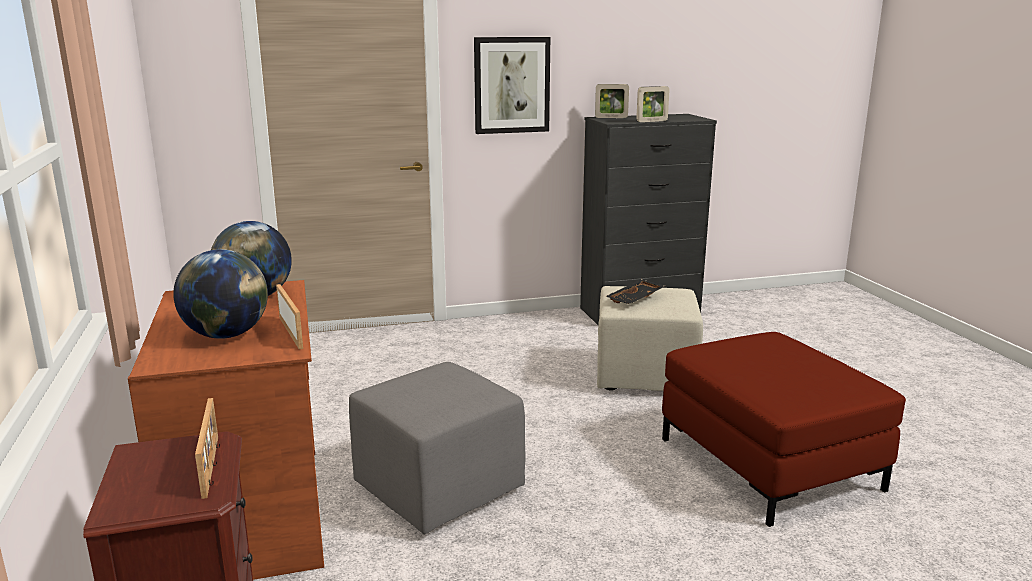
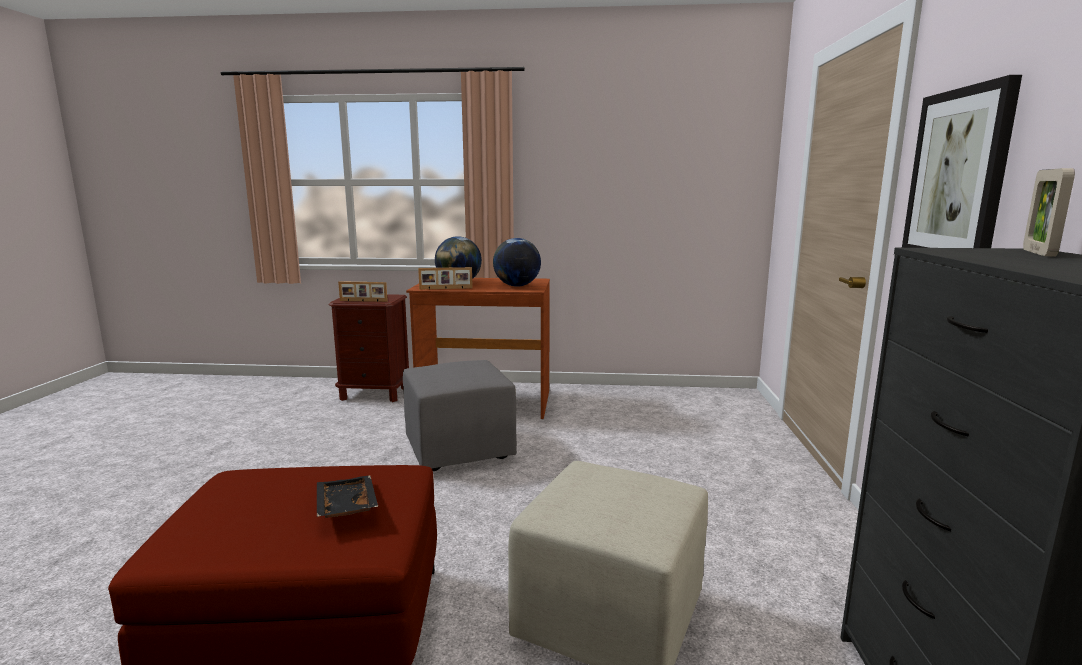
camera: 110 degrees right, 5 degrees down
black tray [605,279,665,304] -> black tray moved to [317,475,378,518]
picture frame [636,86,670,122] -> none

